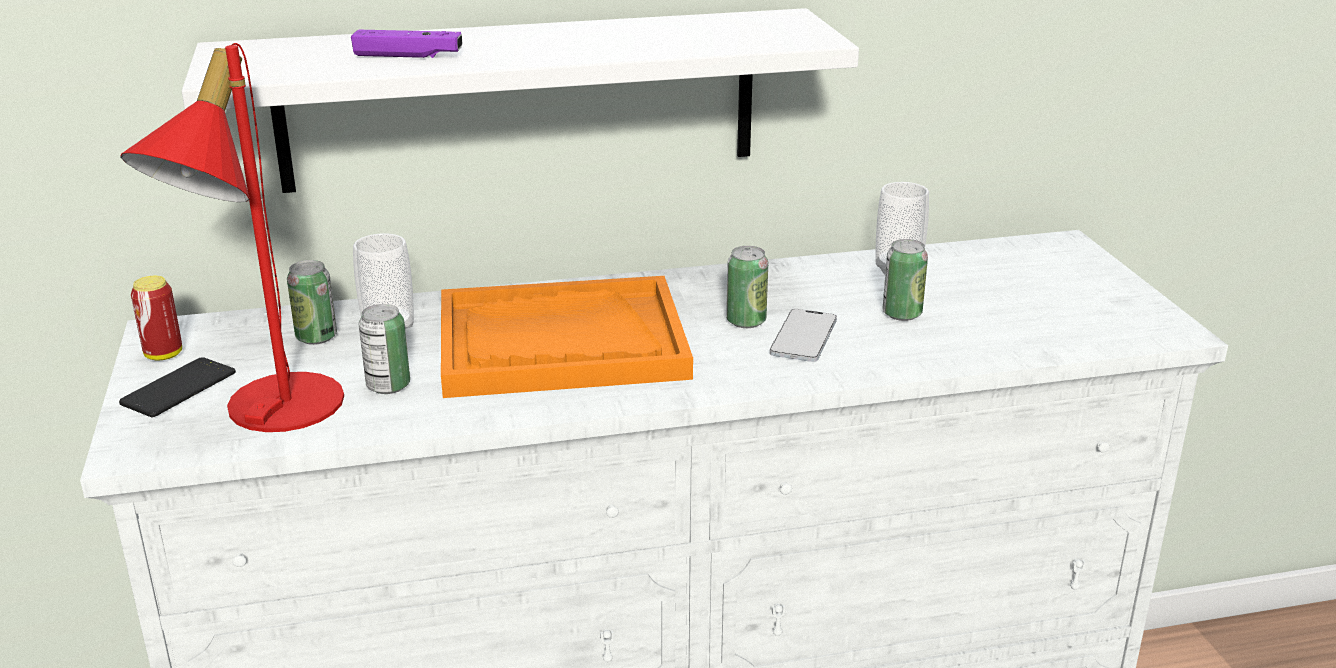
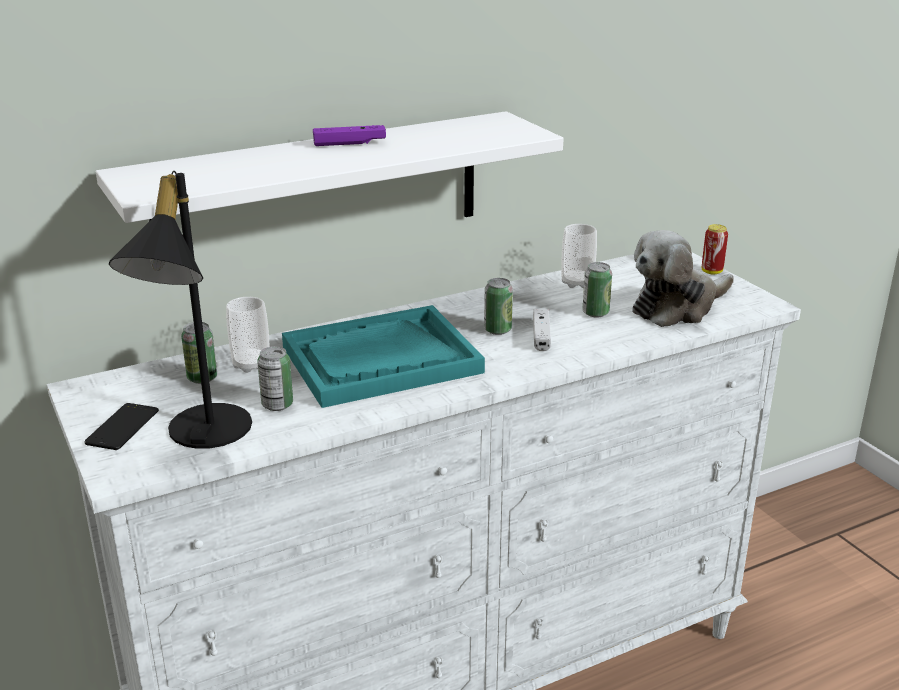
camera: 15 degrees left, 0 degrees up
red table lamp [120,43,344,432] -> black table lamp [109,171,252,449]
can [131,276,182,360] -> can moved to [702,224,728,274]
purple game controller [351,30,462,58] -> purple game controller moved to [313,125,386,146]
orange tray [441,276,693,398] -> turquoise tray [282,305,485,408]
phone [770,309,837,362] -> white game controller [533,309,551,351]
none -> plush toy [633,230,734,327]

